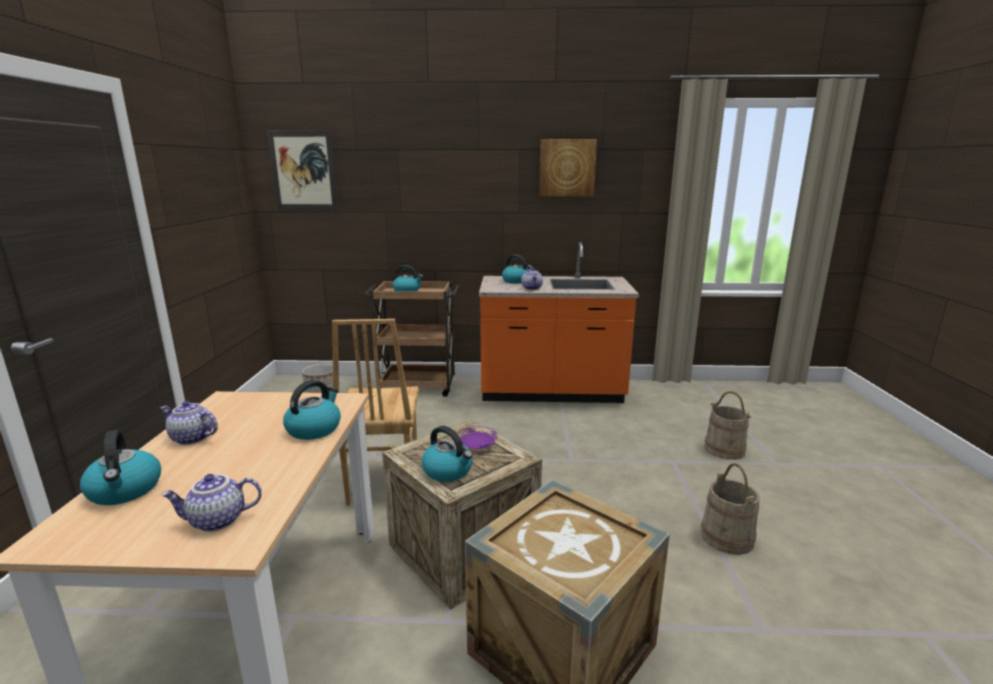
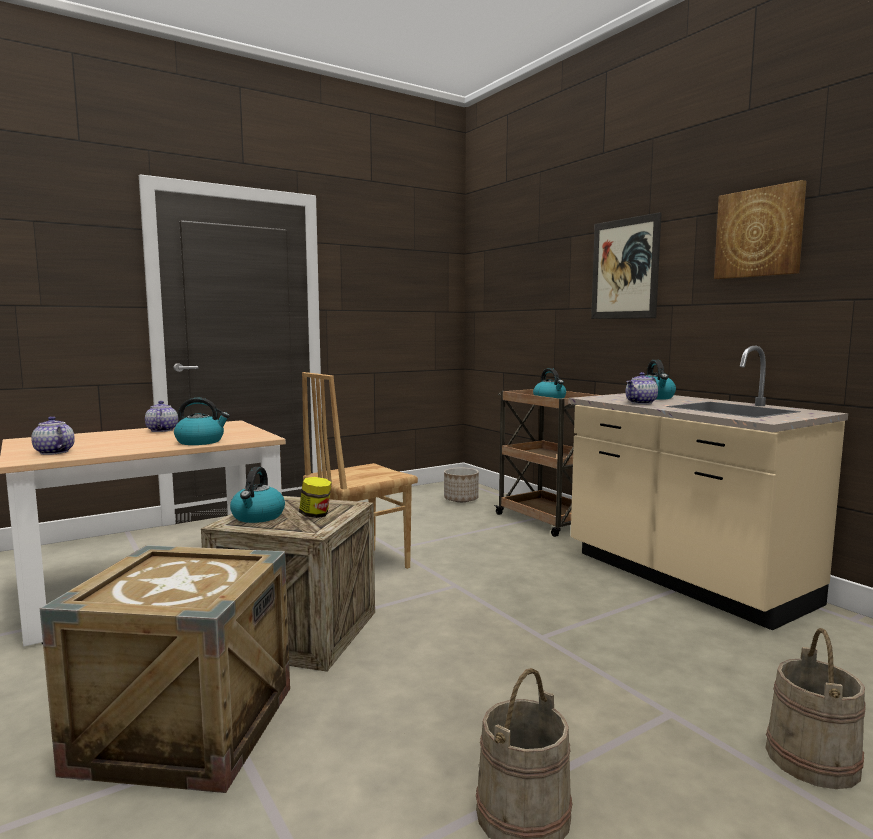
camera: 55 degrees right, 10 degrees down
kettle [80,430,161,505] -> none
picture [267,130,338,210] -> picture moved to [591,212,662,319]
purple plate [458,426,498,449] -> jar [299,477,332,518]
orange counter [479,242,639,403] -> beige counter [568,346,848,630]

